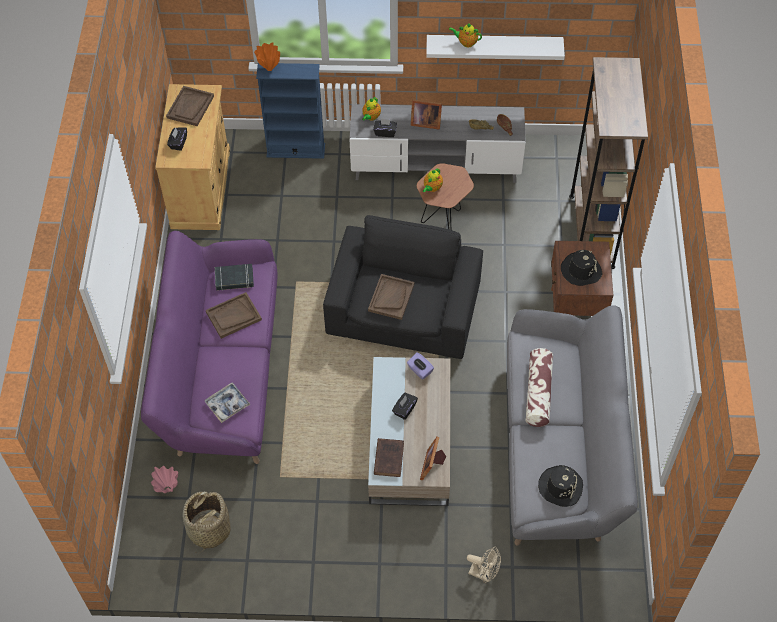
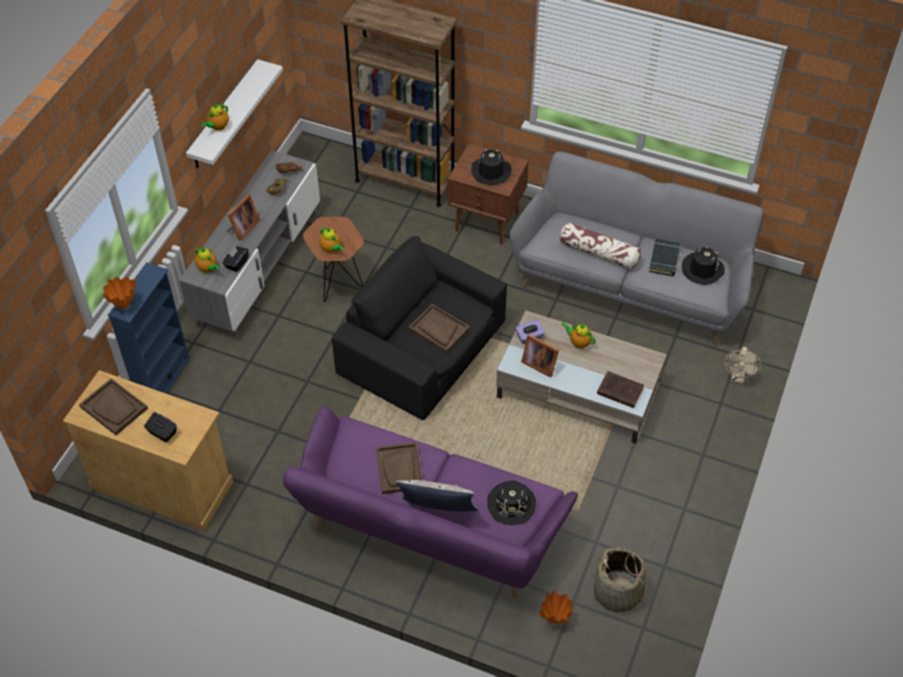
camera: 70 degrees left, 5 degrees down
pink vase [151,466,178,493] -> orange vase [540,591,574,624]
tray [204,382,251,423] -> black hat [487,480,536,525]
black book [215,264,254,291] -> black book moved to [649,239,681,276]
black tissue box [392,393,418,420] -> none
picture frame [420,437,446,481] -> picture frame moved to [521,334,559,378]
beige fan [467,547,501,583] -> beige fan turned 150 degrees clockwise [724,347,761,384]
none -> pillow [396,480,478,512]
none -> teapot [561,322,595,349]

